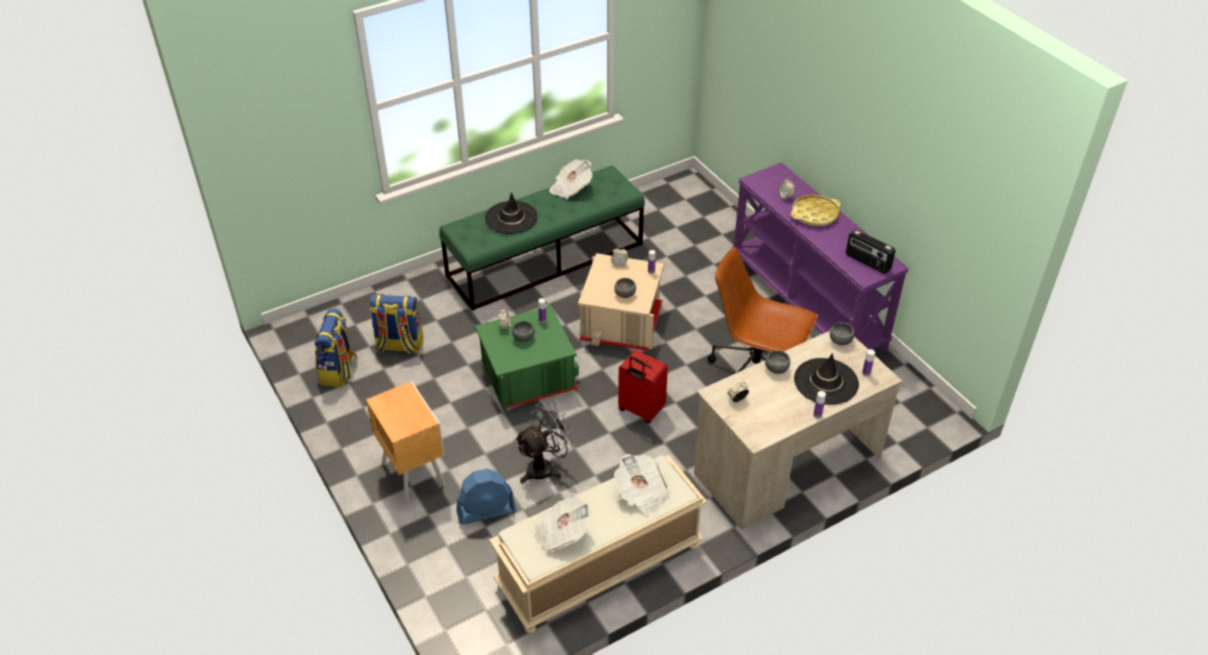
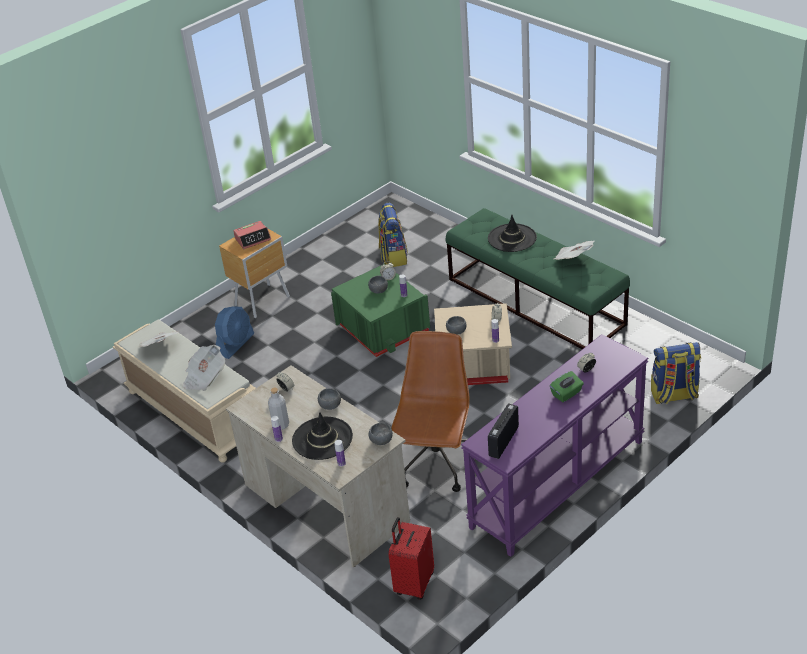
camera: 80 degrees right, 5 degrees down
backpack [315,309,358,387] -> backpack moved to [651,342,701,404]
blue fan [456,469,516,525] -> blue fan turned 120 degrees counterclockwise [215,306,254,359]
grey fan [515,400,578,483] -> none
red suitcase [618,350,668,423] -> red suitcase moved to [388,517,434,600]
yellow tray [791,195,841,226] -> green tissue box [550,371,584,402]
none -> alarm clock [233,221,271,249]
none -> grey bottle [268,388,289,430]

